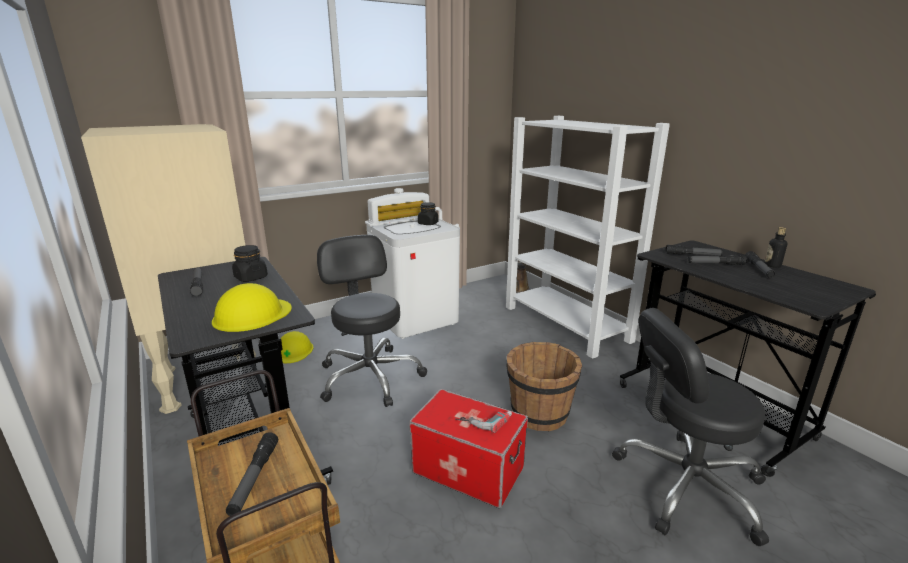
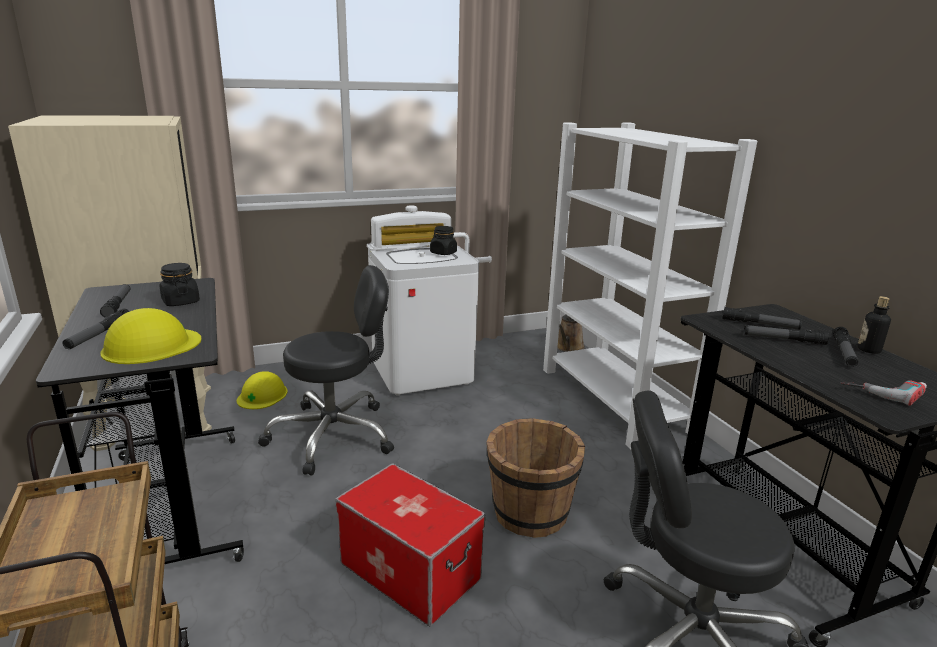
camera: 10 degrees right, 0 degrees up
flashlight [226,432,278,516] -> flashlight moved to [62,309,130,349]
black office chair [317,235,427,407] -> black office chair turned 90 degrees clockwise [258,265,394,476]
power drill [455,411,512,433] -> power drill moved to [840,380,927,406]

